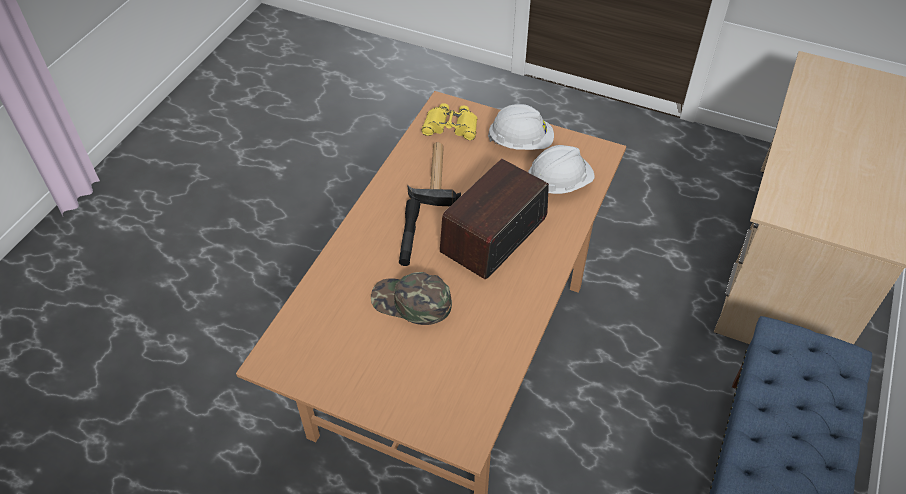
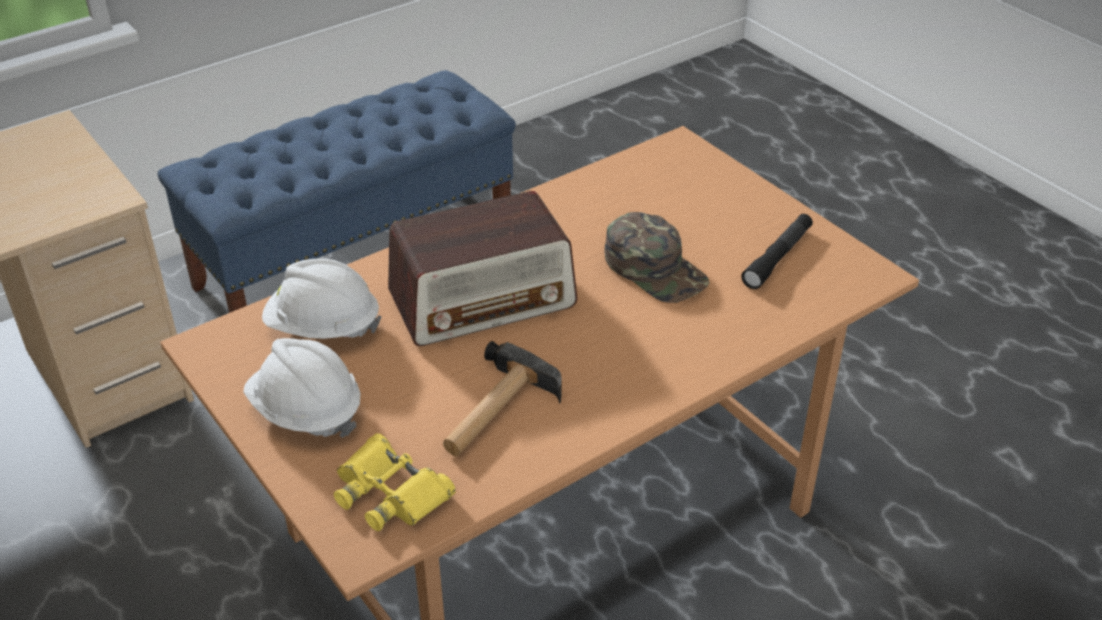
camera: 150 degrees left, 10 degrees down
black flashlight [399,199,420,266] -> black flashlight moved to [741,214,813,289]

